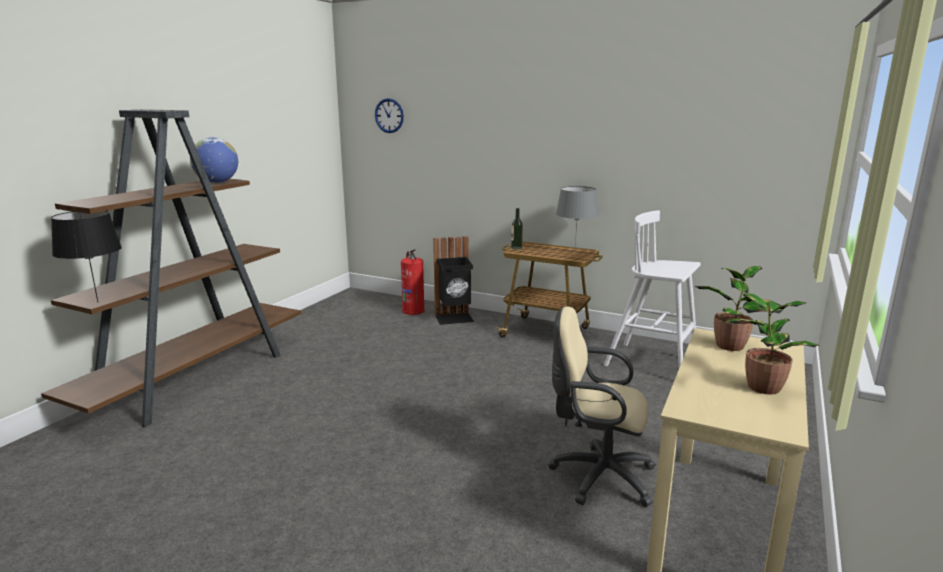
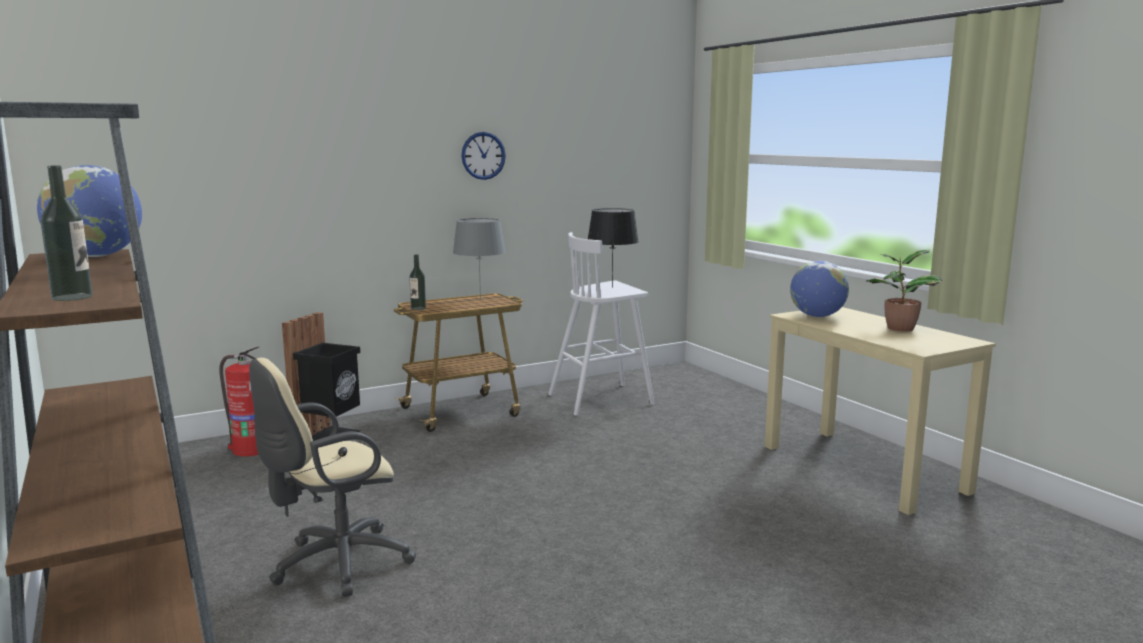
camera: 55 degrees left, 5 degrees down
black table lamp [51,211,122,302] -> black table lamp moved to [588,208,639,288]
wall clock [375,98,404,133] -> wall clock moved to [461,132,506,180]
beige office chair [548,306,656,507] -> beige office chair moved to [249,358,416,597]
potted plant [694,266,784,351] -> globe [790,261,849,317]
none -> bottle [40,166,92,301]

